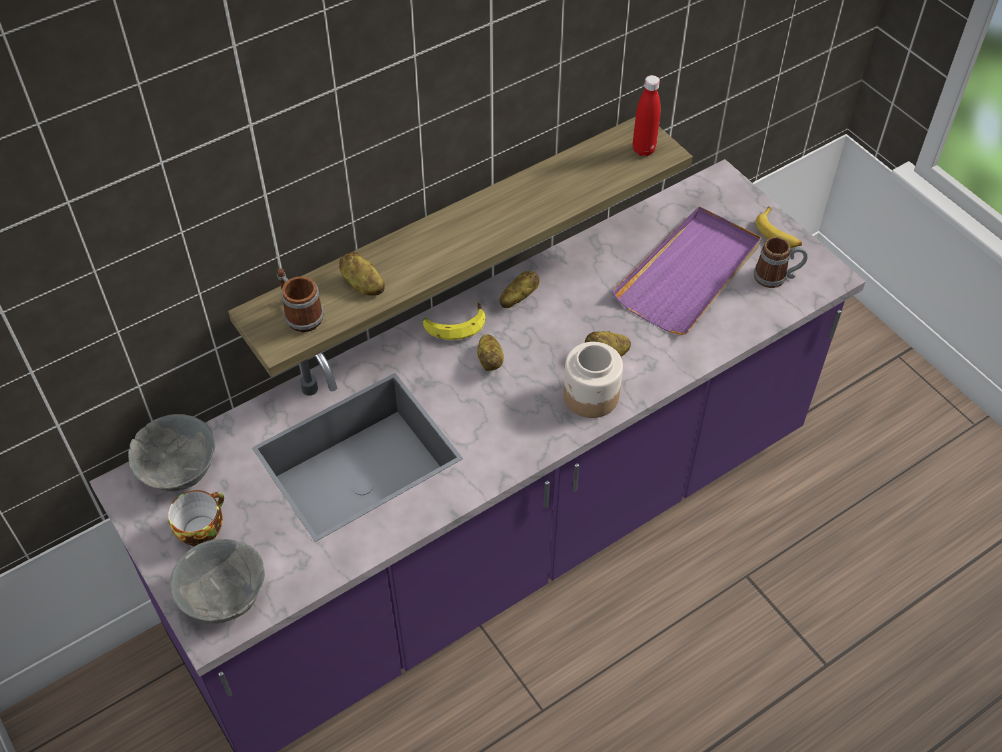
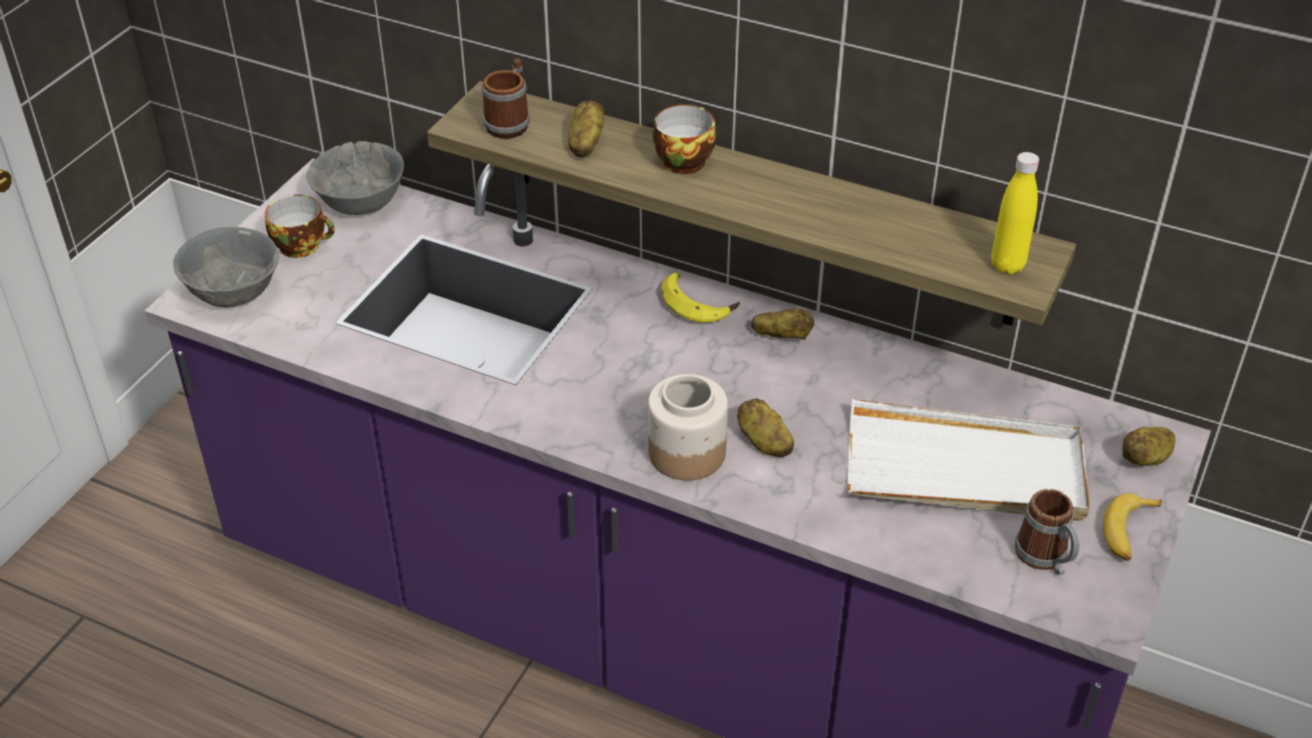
camera: 60 degrees right, 10 degrees down
potato [477,335,504,371] -> potato moved to [1122,427,1175,466]
purple tray [612,206,761,335] -> white tray [847,399,1090,521]
red bottle [633,75,661,156] -> yellow bottle [991,152,1039,274]
none -> cup [653,104,716,174]

